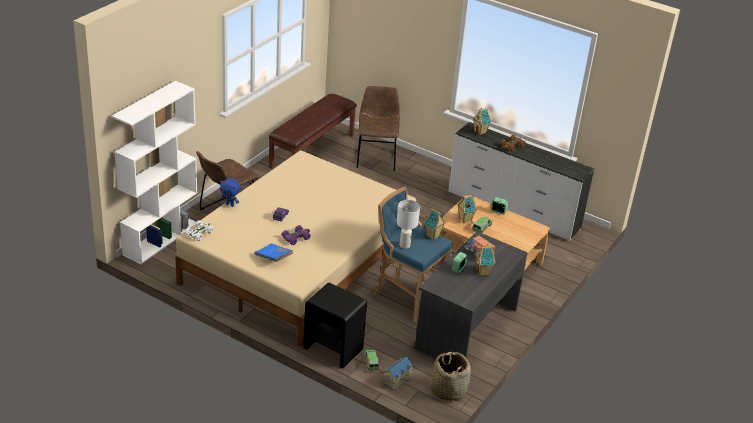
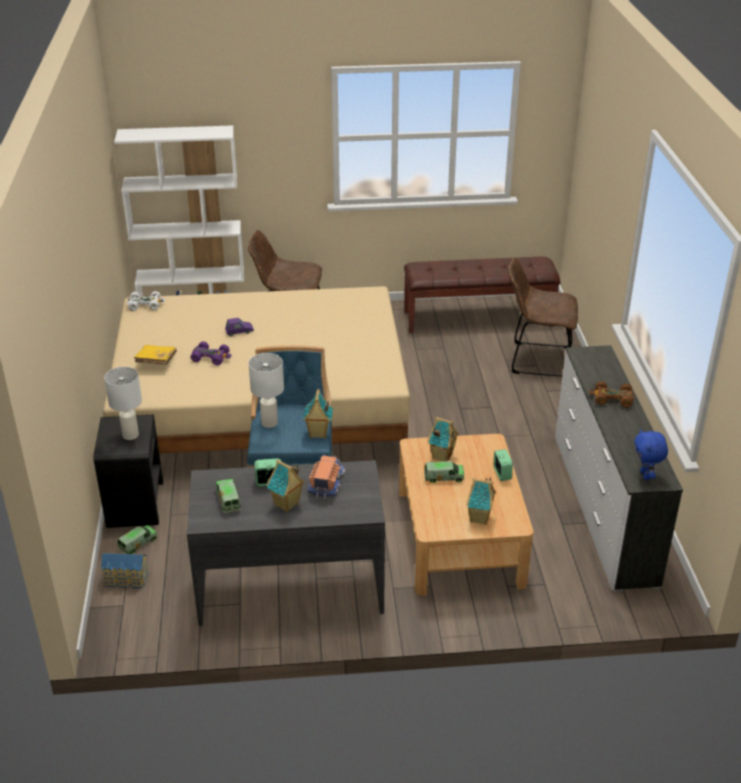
camera: 55 degrees right, 0 degrees up
blue plush toy [220,178,241,207] -> blue plush toy moved to [634,429,668,480]
blue book [255,244,293,262] -> yellow book [134,345,177,365]
brown chair [357,86,400,171] -> brown chair turned 135 degrees counterclockwise [509,258,578,376]
basket [431,352,471,402] -> none
toy house [472,107,492,135] -> toy house moved to [466,477,496,525]
none -> white table lamp [104,367,142,440]
none -> toy truck [216,479,241,513]

